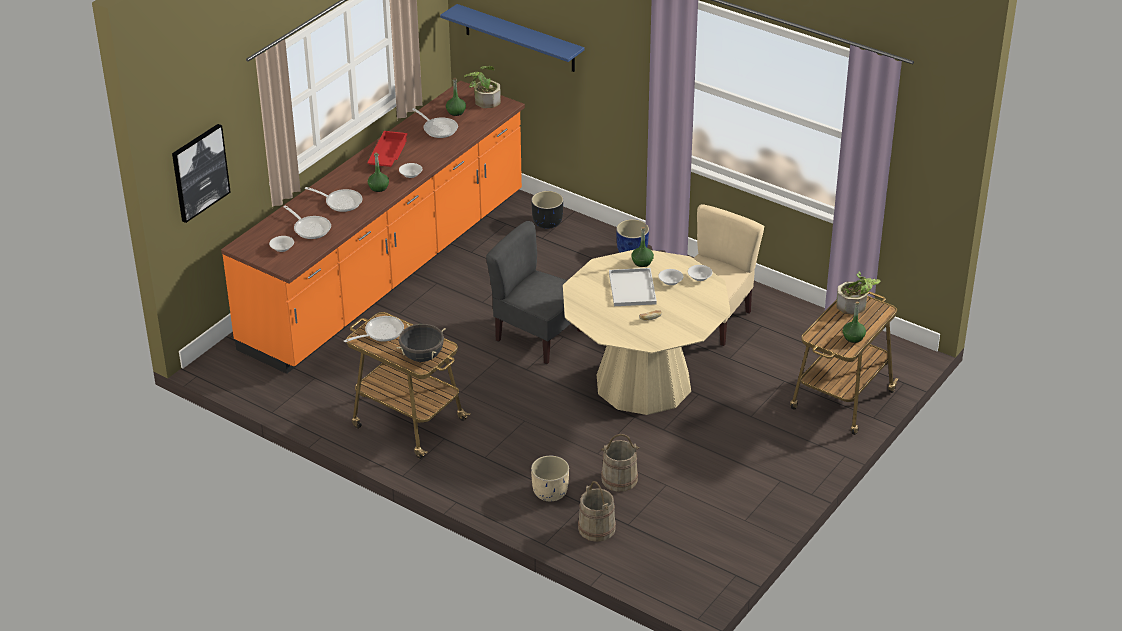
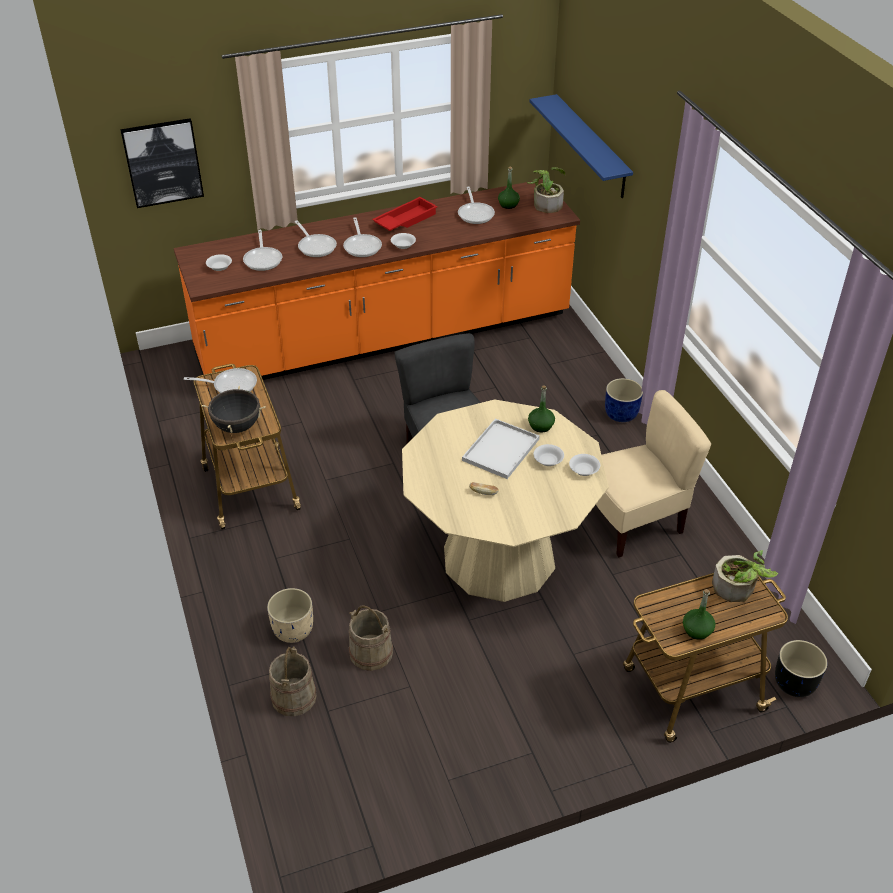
camera: 35 degrees right, 5 degrees up
green bottle [367,153,389,192] -> frying pan [343,217,382,257]
black planter [531,191,563,229] -> black planter moved to [775,640,827,697]

